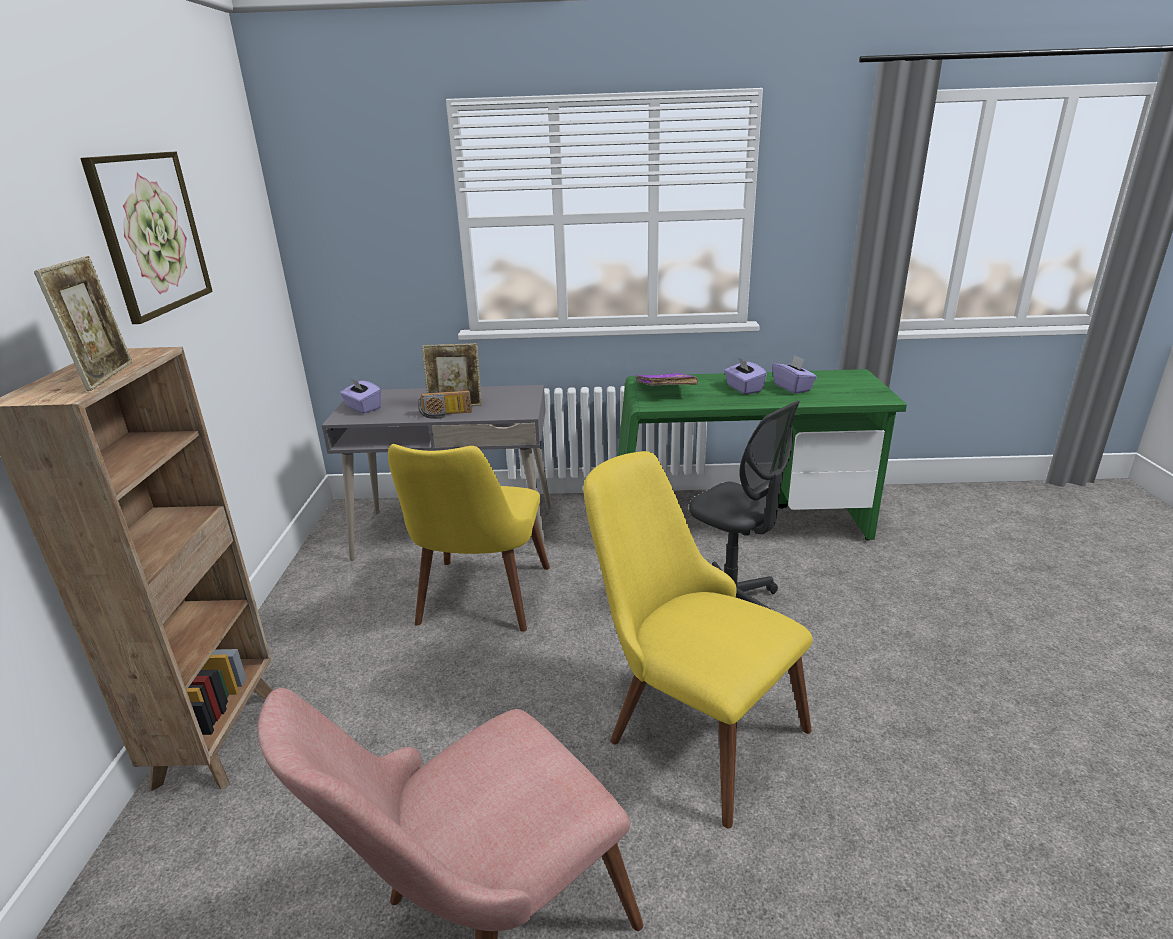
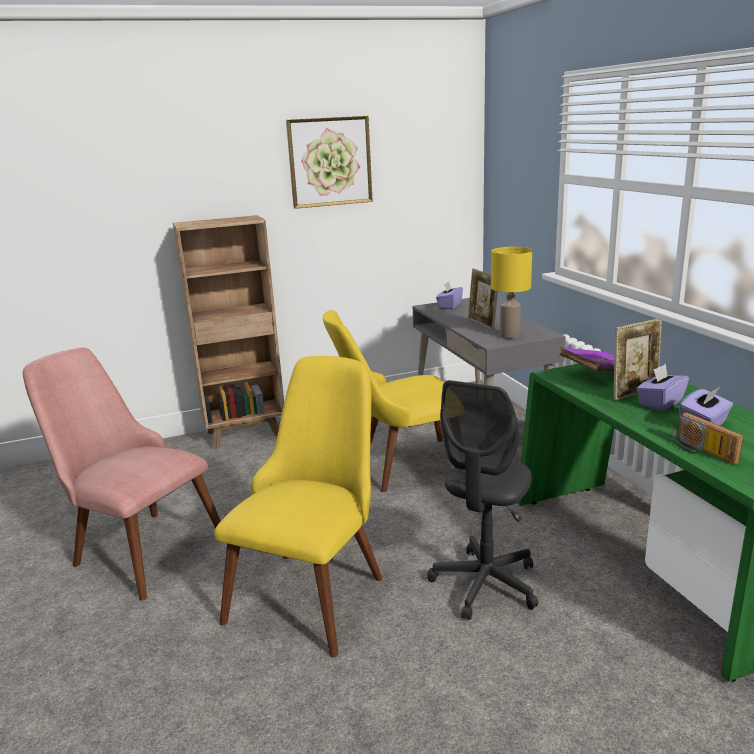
camera: 70 degrees right, 5 degrees down
picture frame [34,256,132,391] -> picture frame moved to [613,318,662,401]
radio [418,390,472,419] -> radio moved to [672,412,744,465]
none -> yellow table lamp [491,247,532,339]

